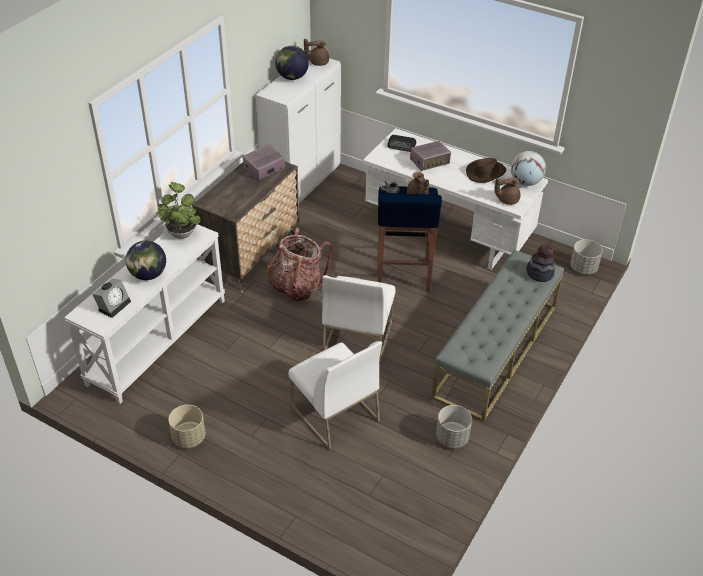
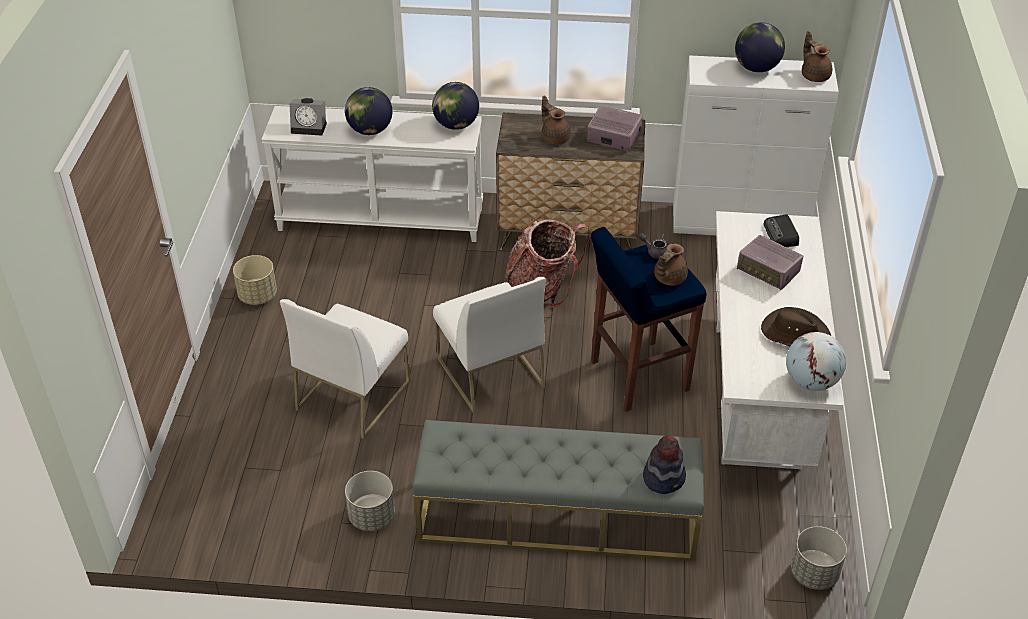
camera: 65 degrees right, 0 degrees up
potted plant [156,182,201,239] -> globe [432,82,479,130]
white chair [322,275,396,365] -> white chair turned 105 degrees counterclockwise [433,277,546,414]
brown teapot [494,177,520,205] -> brown teapot moved to [542,96,571,145]

